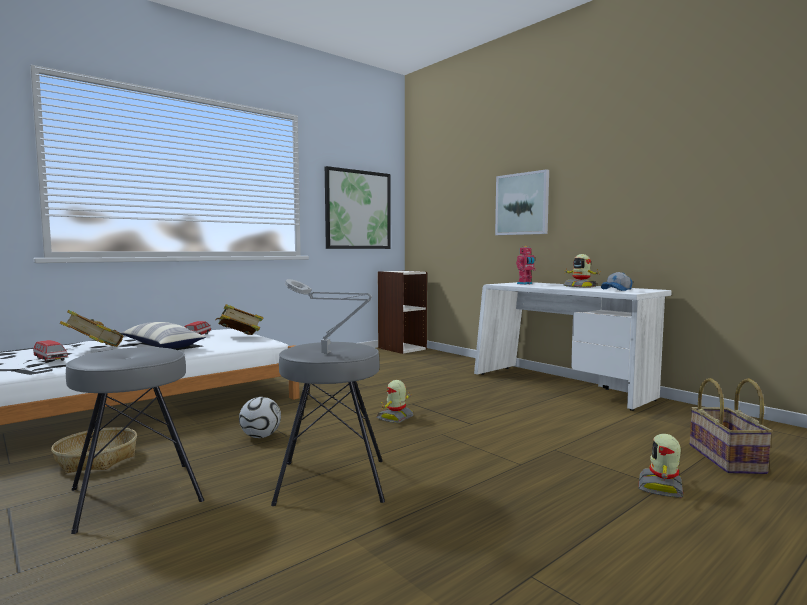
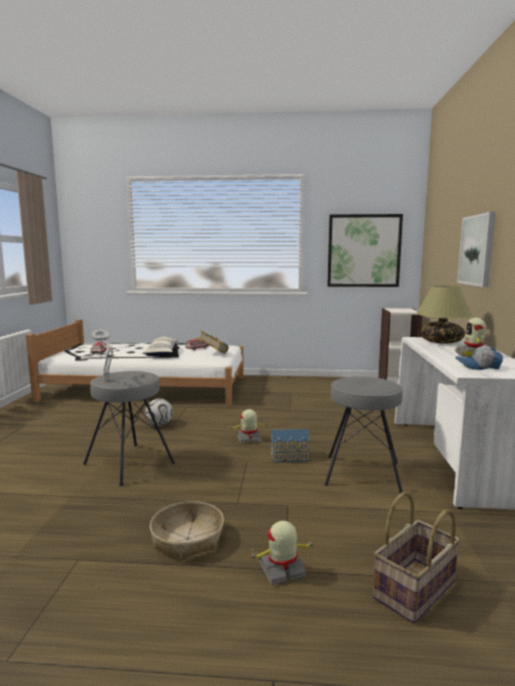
camera: 45 degrees right, 5 degrees up
basket [51,427,137,473] -> basket moved to [150,501,224,561]
book [60,310,123,347] -> none
grey stool [66,347,204,534] -> grey stool moved to [324,376,403,494]
toy robot [516,246,536,285] -> table lamp [416,286,472,344]
none -> toy house [271,429,310,463]

